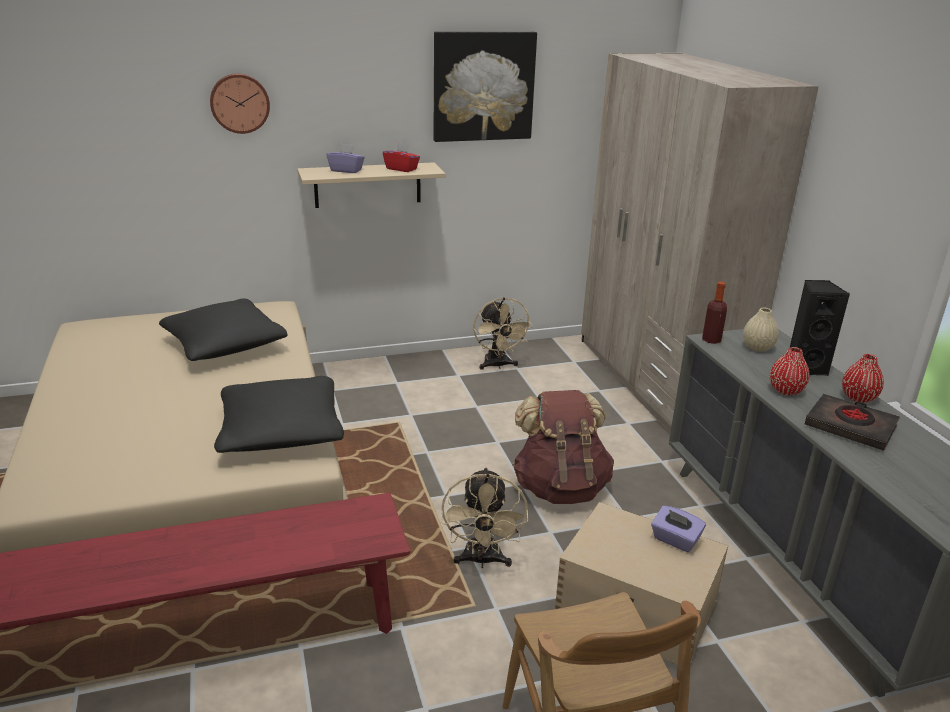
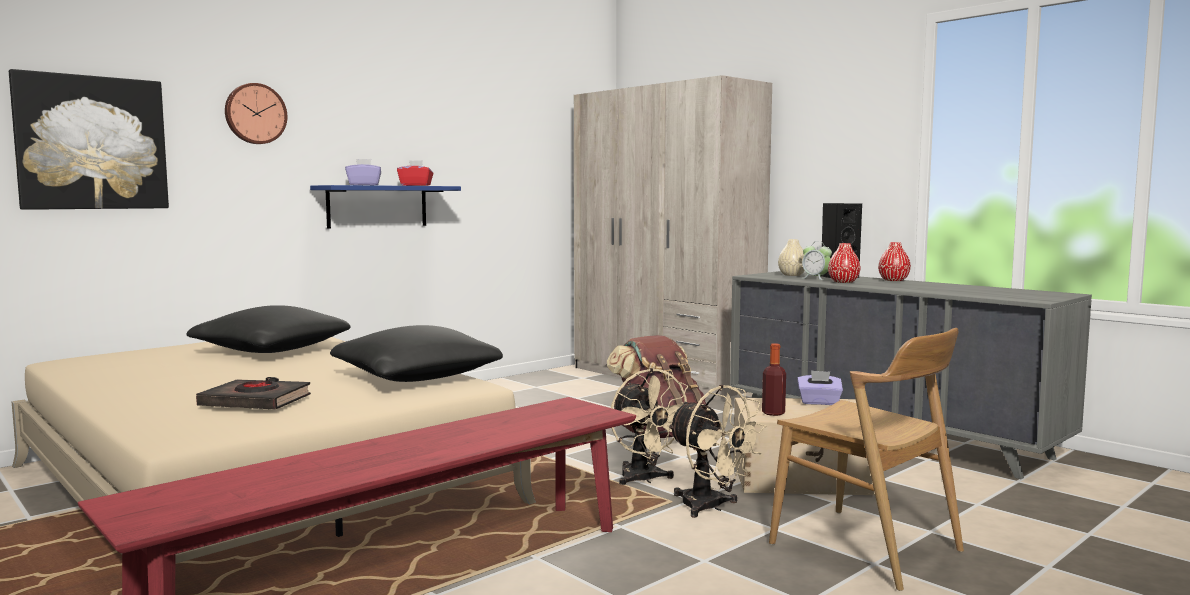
camera: 25 degrees left, 20 degrees down
beige shelf [297,162,446,208] -> blue shelf [310,185,461,228]
picture [433,31,537,142] -> picture moved to [9,69,169,210]
beige fan [473,297,533,370] -> beige fan moved to [668,385,766,518]
bottle [702,281,727,344] -> bottle moved to [762,343,786,416]
black book [805,394,900,451] -> black book moved to [196,377,311,410]
none -> alarm clock [802,241,832,280]

